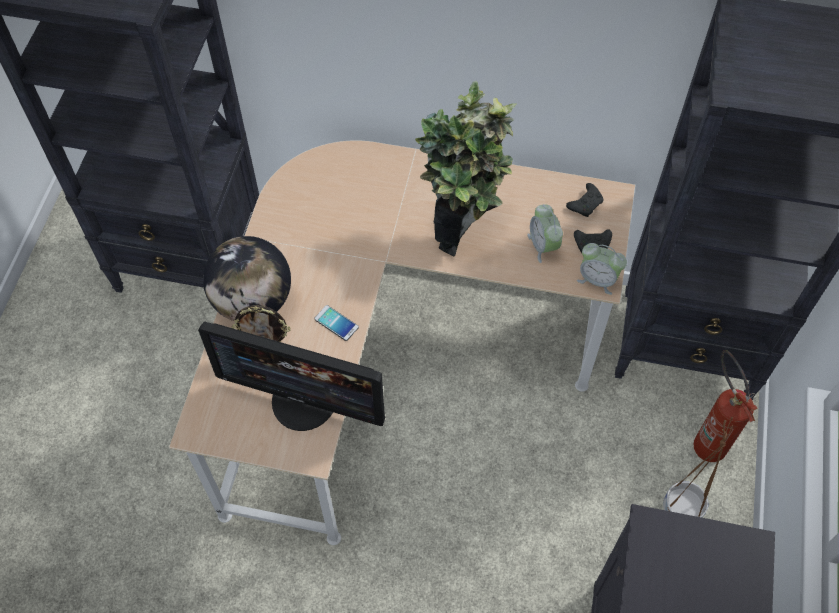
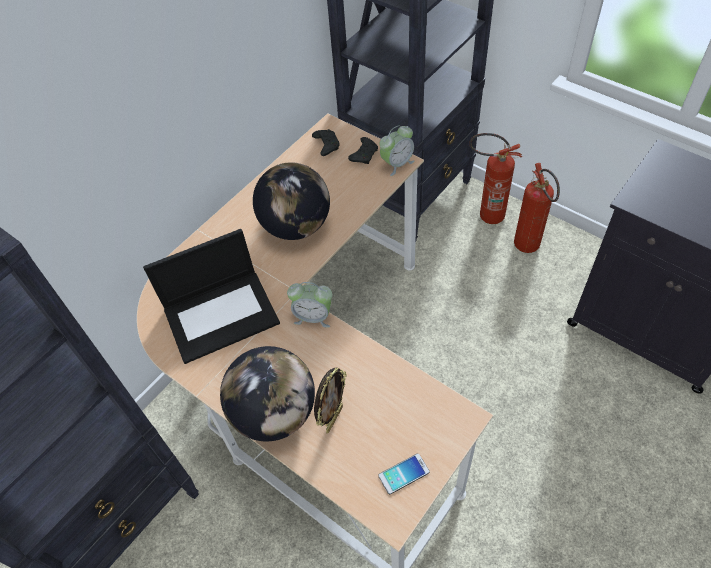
camera: 60 degrees left, 5 degrees down
monitor [198,322,385,431] -> none
phone [314,305,359,341] -> phone moved to [378,454,430,494]
potted plant [415,81,517,257] -> globe [253,162,330,240]
alarm clock [527,204,563,263] -> alarm clock moved to [287,282,332,328]
brown planter [663,417,733,518] -> fire extinguisher [514,163,560,253]
none -> laptop [143,229,280,364]

